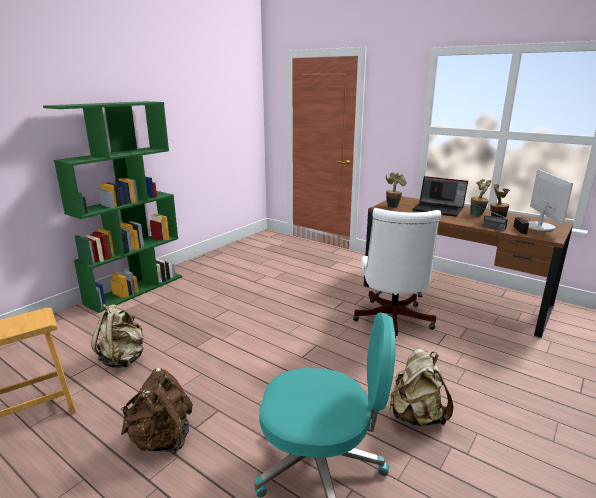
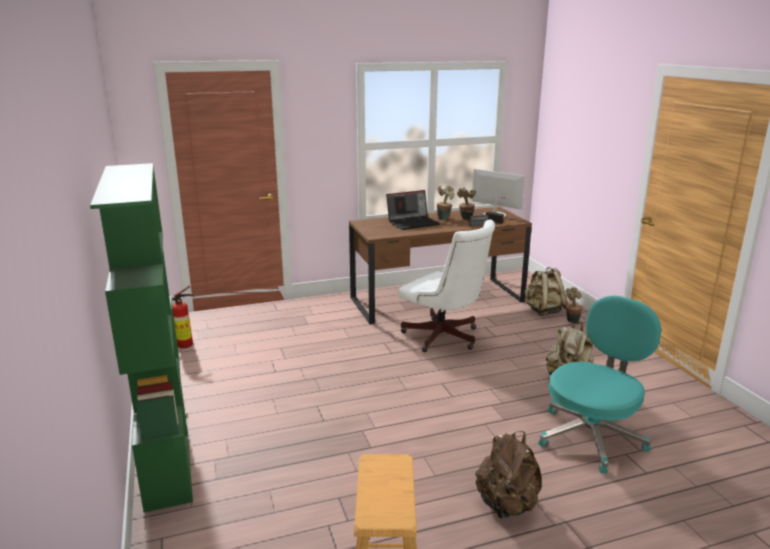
camera: 55 degrees left, 0 degrees up
beige backpack [91,304,144,369] -> beige backpack moved to [525,267,568,316]
potted plant [386,172,407,208] -> potted plant moved to [565,287,583,324]
none -> fire extinguisher [172,285,194,348]

